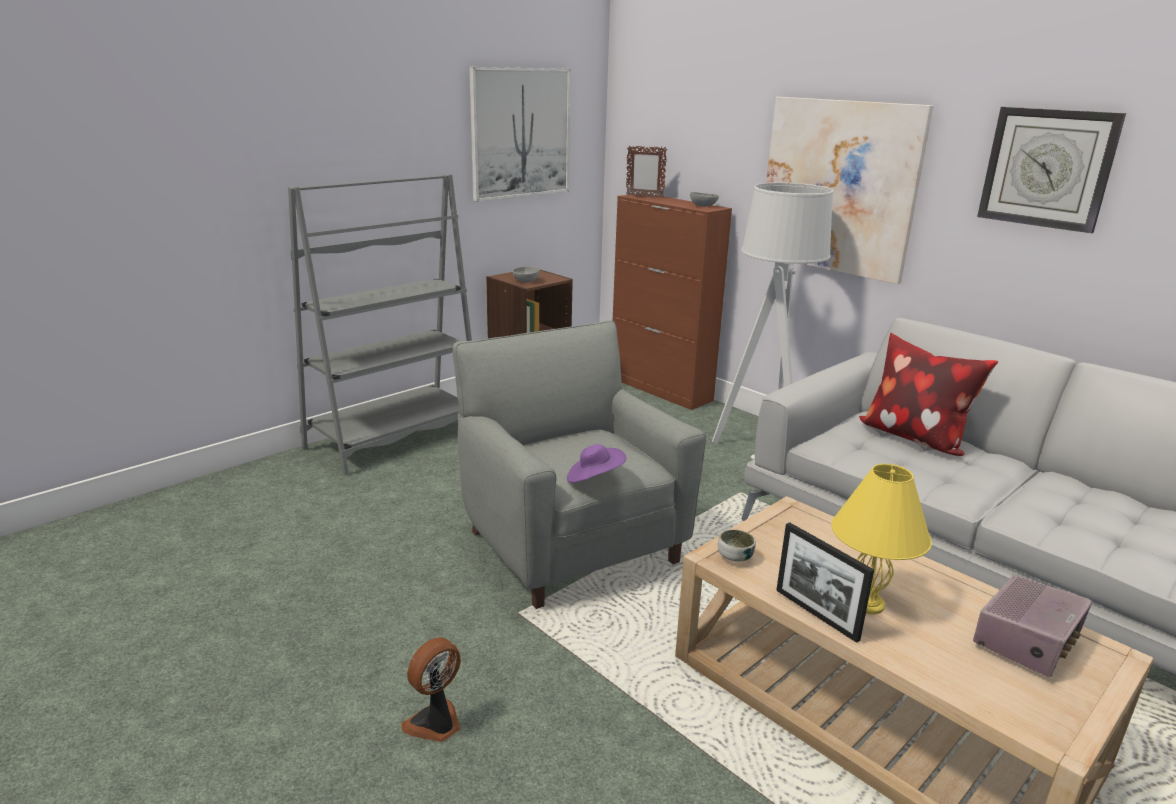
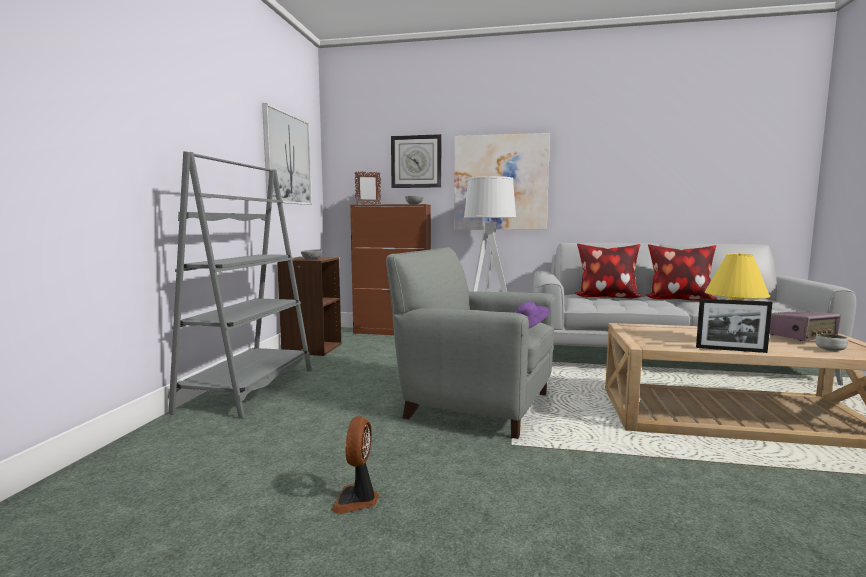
camera: 35 degrees left, 15 degrees down
fan [401,637,461,742] -> fan moved to [331,416,379,514]
bowl [718,530,756,562] -> bowl moved to [815,334,848,352]
radio [973,575,1092,677] -> radio turned 60 degrees clockwise [769,311,841,341]
wall clock [977,107,1126,234] -> wall clock moved to [391,134,442,188]
none -> pillow [646,244,717,301]

